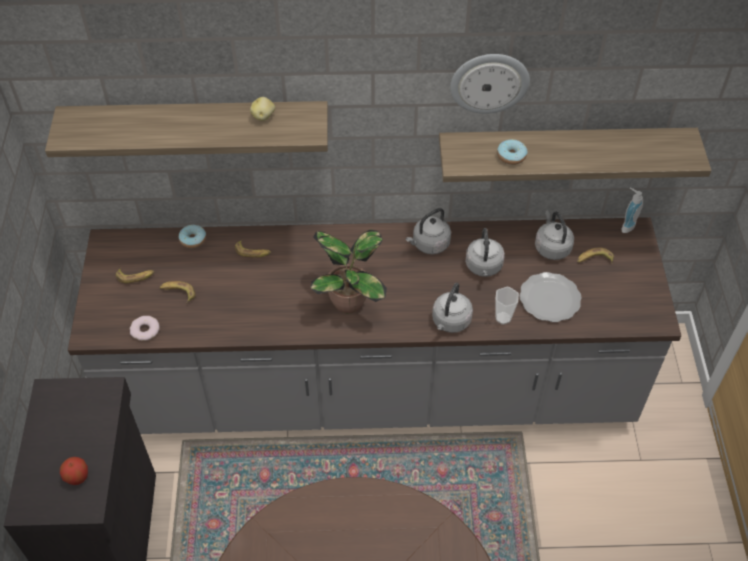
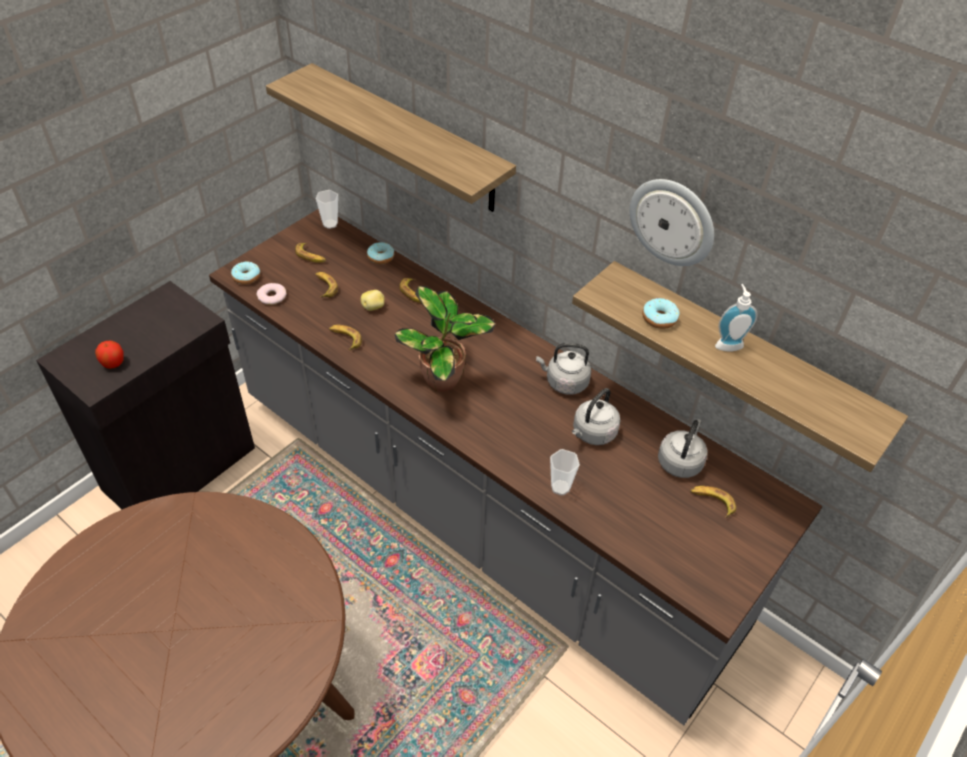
camera: 40 degrees right, 5 degrees down
potato [250,97,275,121] -> potato moved to [361,290,384,311]
grey kettle [432,283,473,333] -> none
plate [519,272,582,322] -> none
soap dispenser [621,187,643,233] -> soap dispenser moved to [715,284,758,352]
none -> donut [231,261,260,285]
none -> cup [316,190,338,229]
none -> banana [329,325,362,350]

